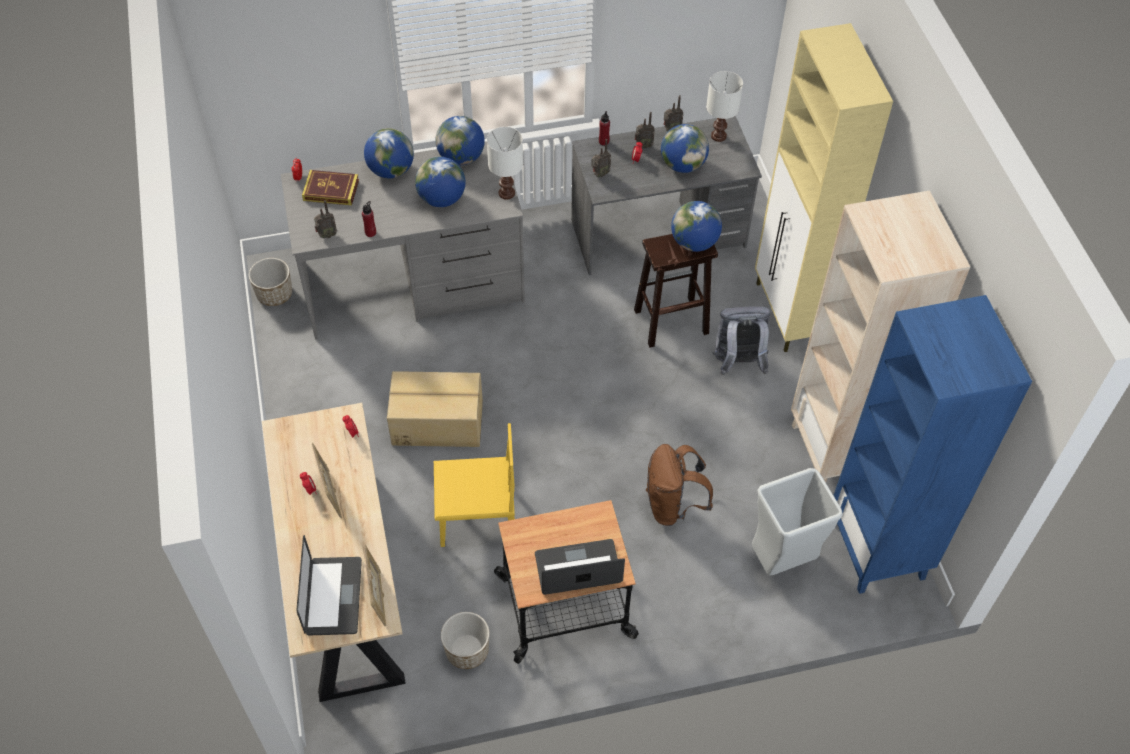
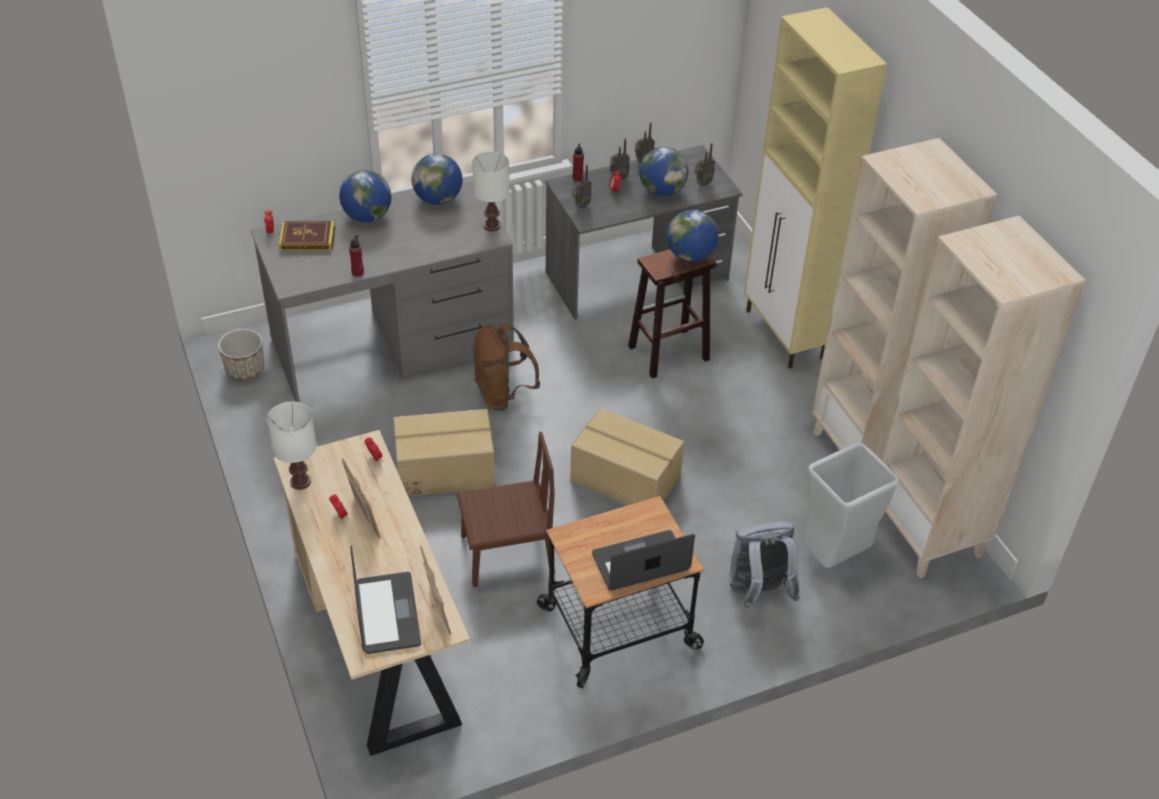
camera: 10 degrees left, 10 degrees down
radio [314,200,337,238] -> radio moved to [695,143,715,186]
globe [415,157,466,207] -> none
yellow chair [434,423,515,547] -> brown chair [457,432,555,587]
planter [441,612,490,669] -> none
brown backpack [646,444,713,526] -> brown backpack moved to [473,324,540,411]
white table lamp [706,71,743,142] -> white table lamp moved to [267,402,316,490]
grey backpack [713,306,770,375] -> grey backpack moved to [729,521,800,609]
blue bookcase [834,295,1032,594] -> beige bookcase [882,215,1086,578]
none -> cardboard box [570,408,684,505]

